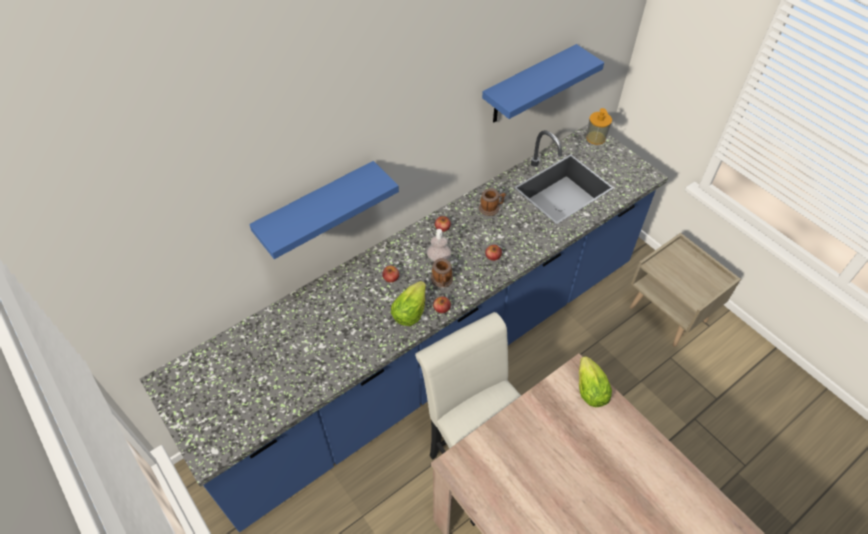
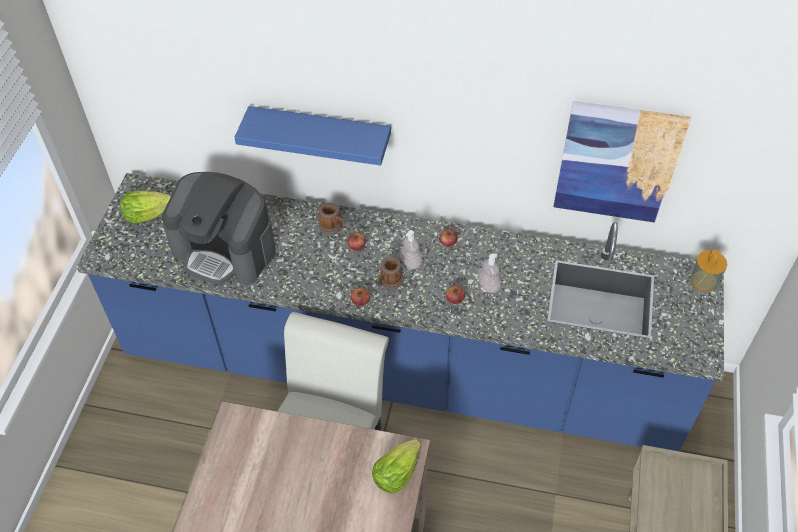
camera: 50 degrees right, 0 degrees up
lettuce [391,281,426,326] -> lettuce moved to [120,191,171,224]
mug [479,188,506,216] -> mug moved to [318,203,343,234]
blue shelf [482,44,604,122] -> picture [554,101,691,223]
none -> coffee machine [162,172,276,285]
none -> soap dispenser [478,253,501,293]

